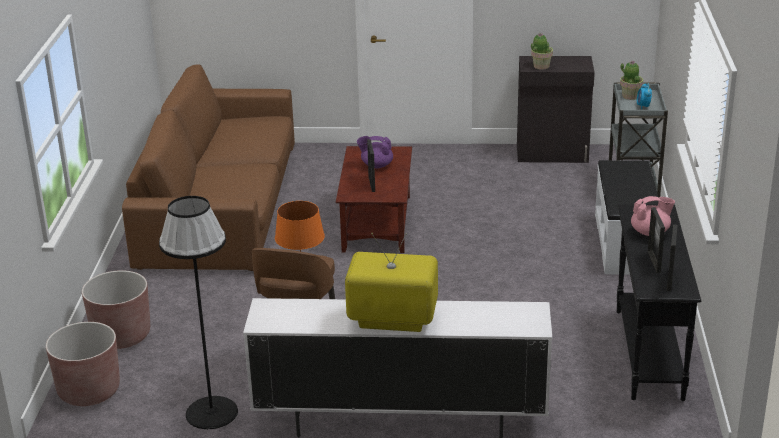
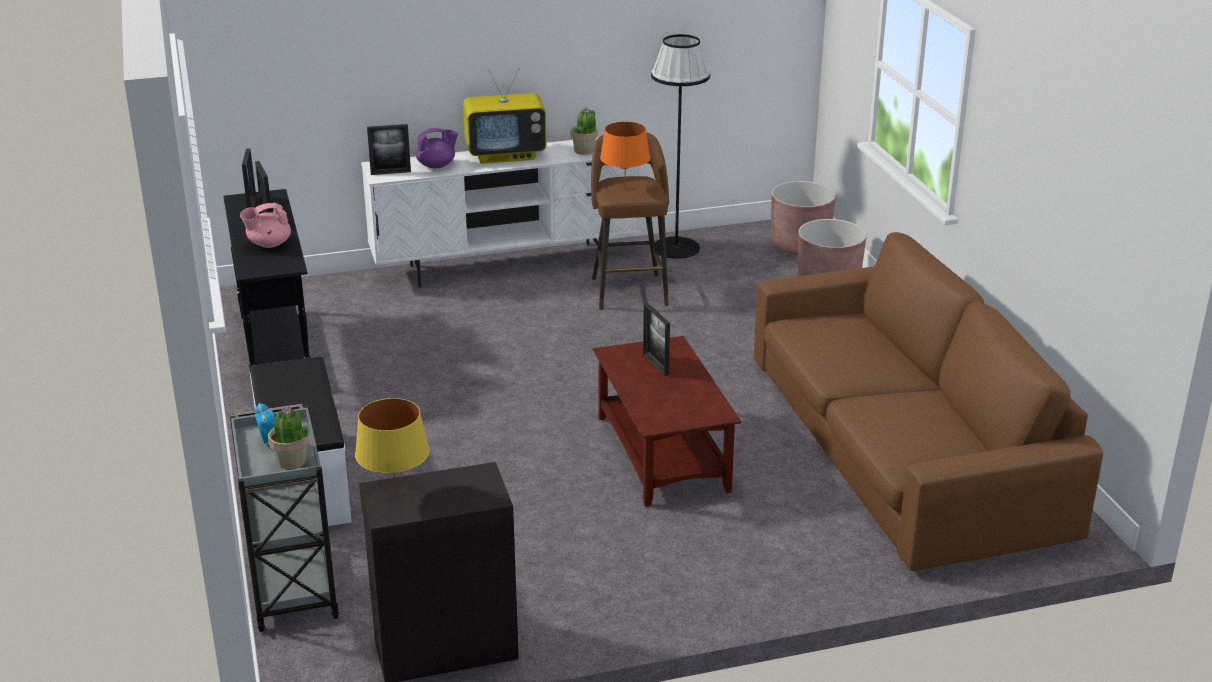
camera: 160 degrees right, 0 degrees up
purple teapot [357,136,393,168] -> purple teapot moved to [416,128,458,168]
potted plant [531,32,553,69] -> potted plant moved to [570,107,598,155]
none -> yellow table lamp [355,398,430,493]
none -> picture frame [367,124,411,175]

